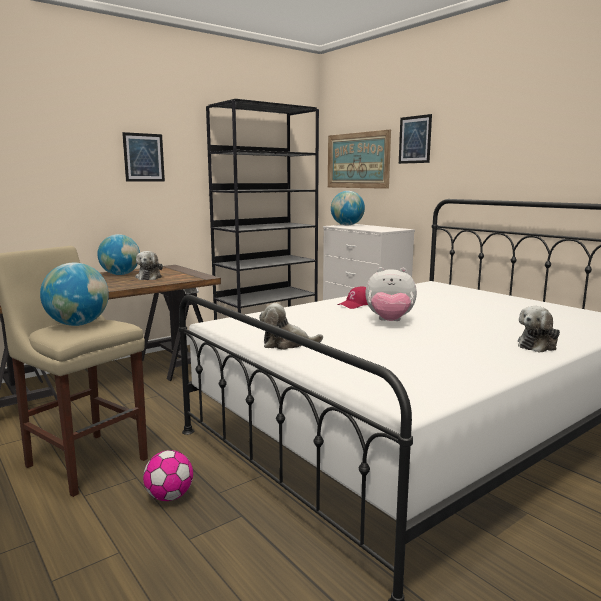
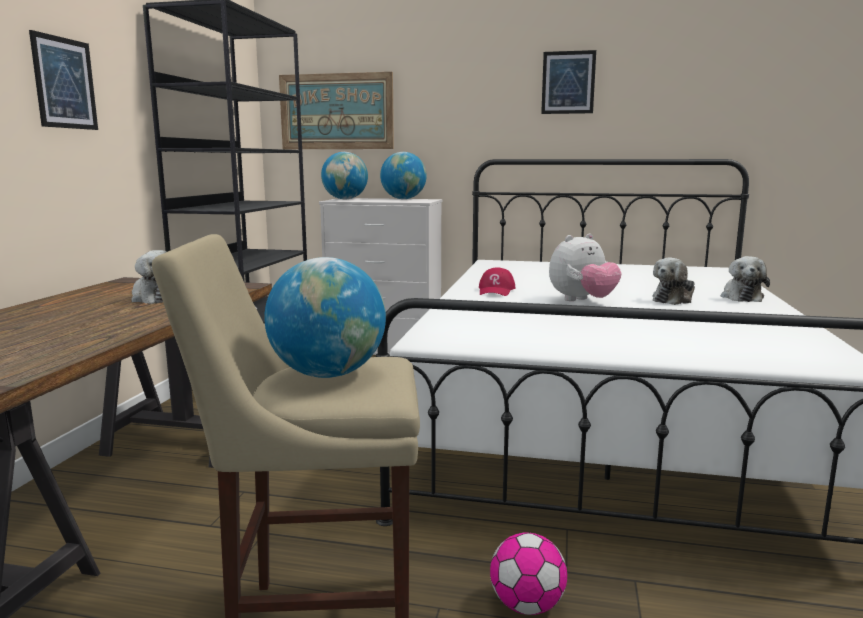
camera: 40 degrees left, 0 degrees up
globe [97,234,140,275] -> globe moved to [380,152,427,199]
plush toy [259,303,323,350] -> plush toy moved to [653,257,695,305]
picture [399,114,432,164] -> picture moved to [541,50,596,114]

